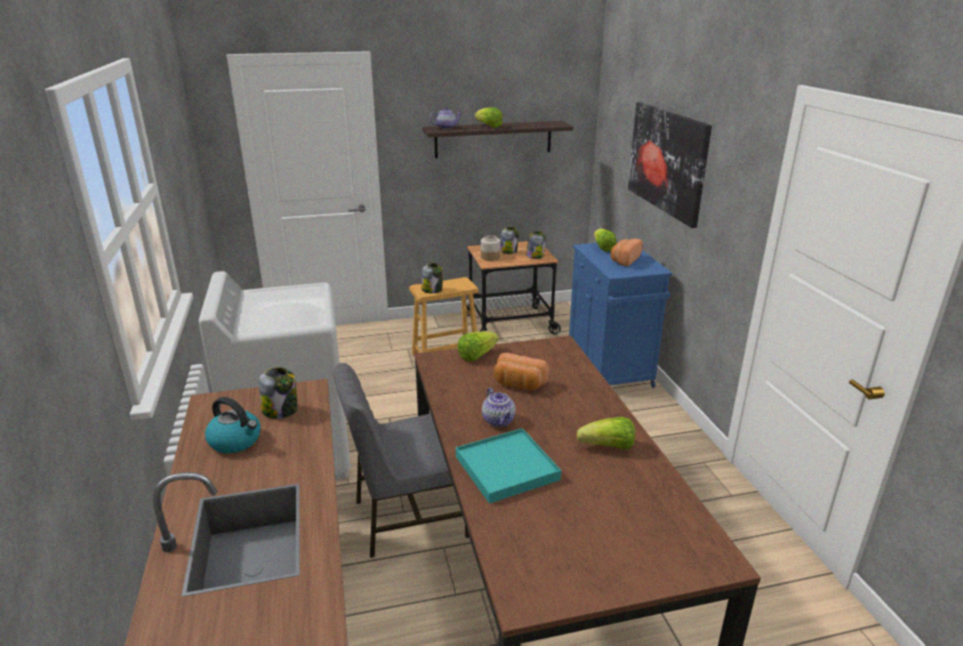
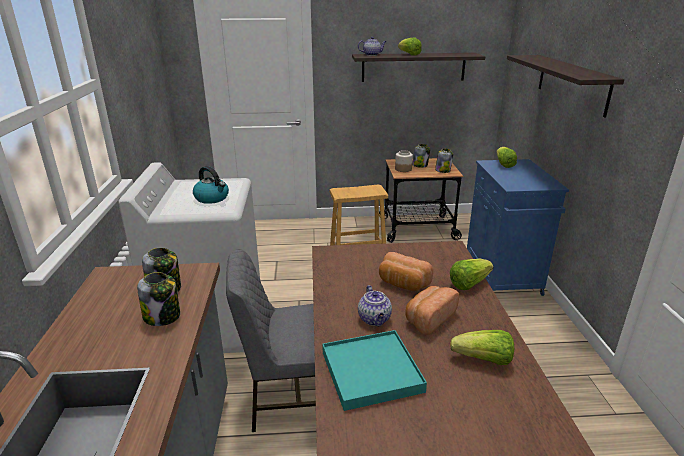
camera: 10 degrees right, 0 degrees up
kettle [205,397,261,453] -> kettle moved to [193,166,229,204]
jar [421,263,443,294] -> jar moved to [137,272,180,326]
lettuce [458,331,499,361] -> lettuce moved to [450,258,494,290]
bread [610,239,643,266] -> bread moved to [405,286,459,335]
picture [628,102,712,228] -> shelf [507,55,624,117]

